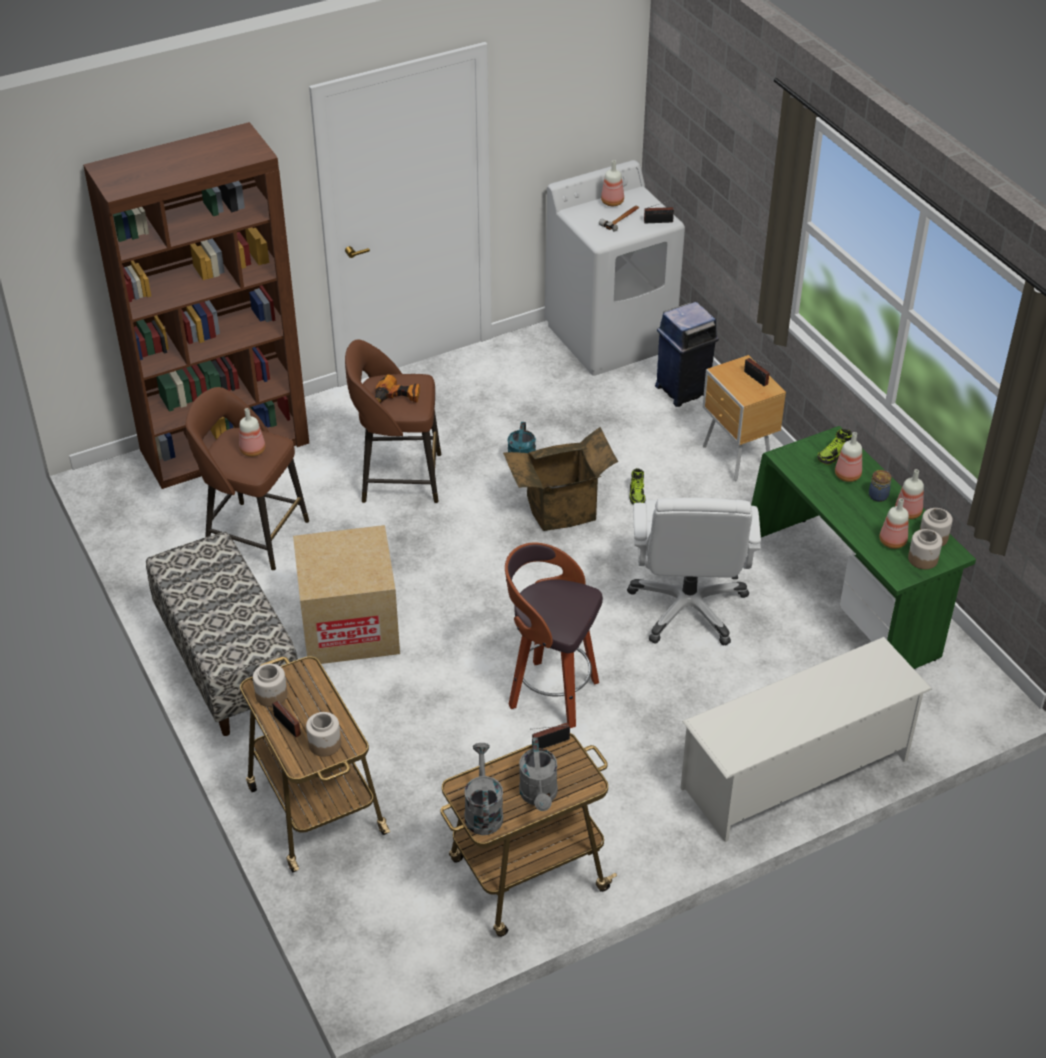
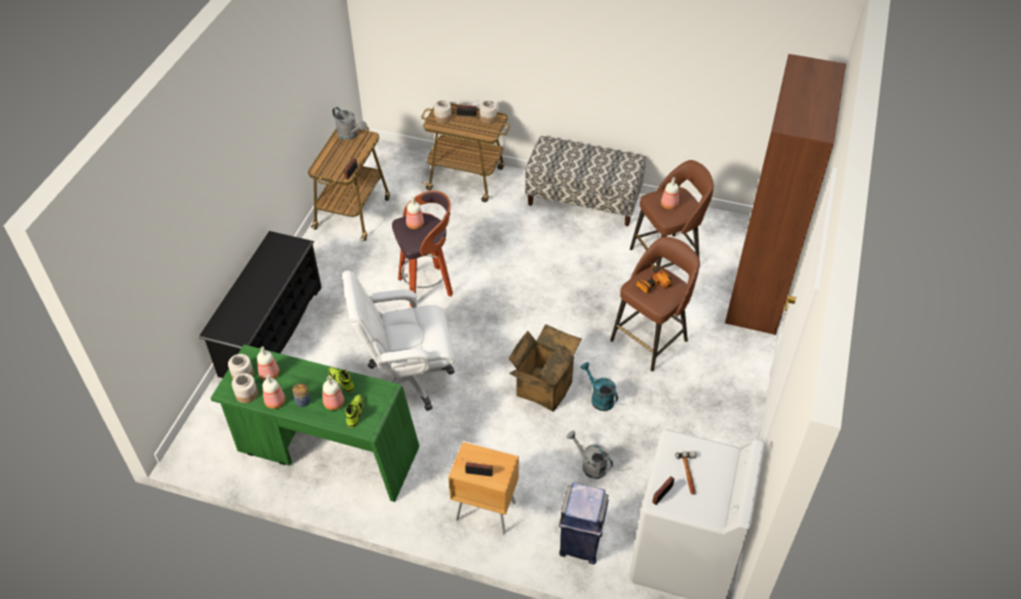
camera: 135 degrees right, 5 degrees up
cardboard box [293,525,400,664] -> none
grey watering can [519,737,558,811] -> grey watering can moved to [567,431,613,479]
bottle [601,160,624,206] -> bottle moved to [406,196,424,229]
white office chair [627,498,761,646] -> white office chair turned 60 degrees counterclockwise [343,270,455,411]
shoe [629,468,646,505] -> shoe moved to [328,367,355,393]
white shoe rack [680,637,932,842] -> black shoe rack [199,231,322,378]

